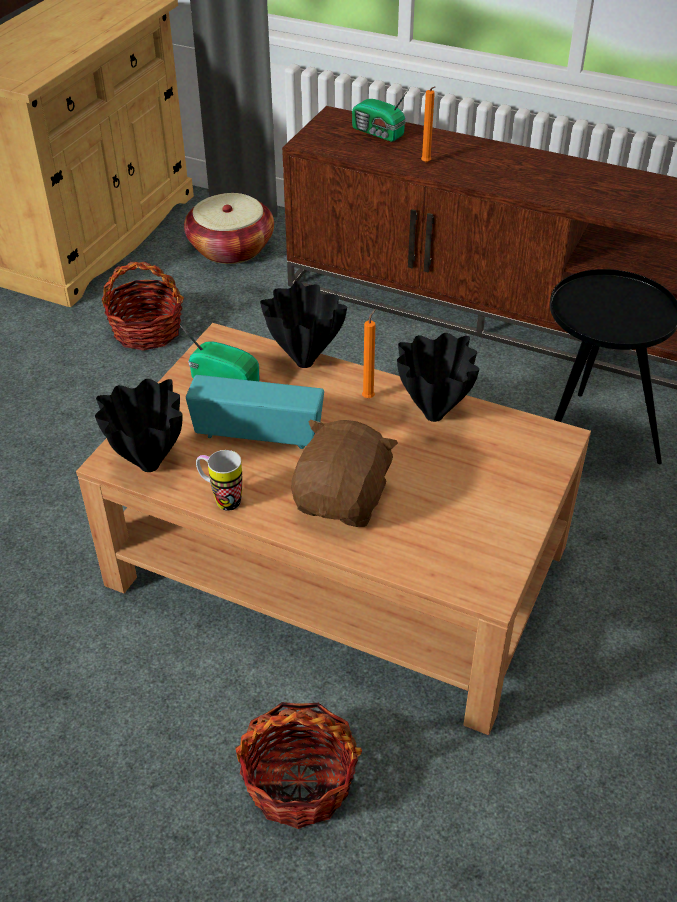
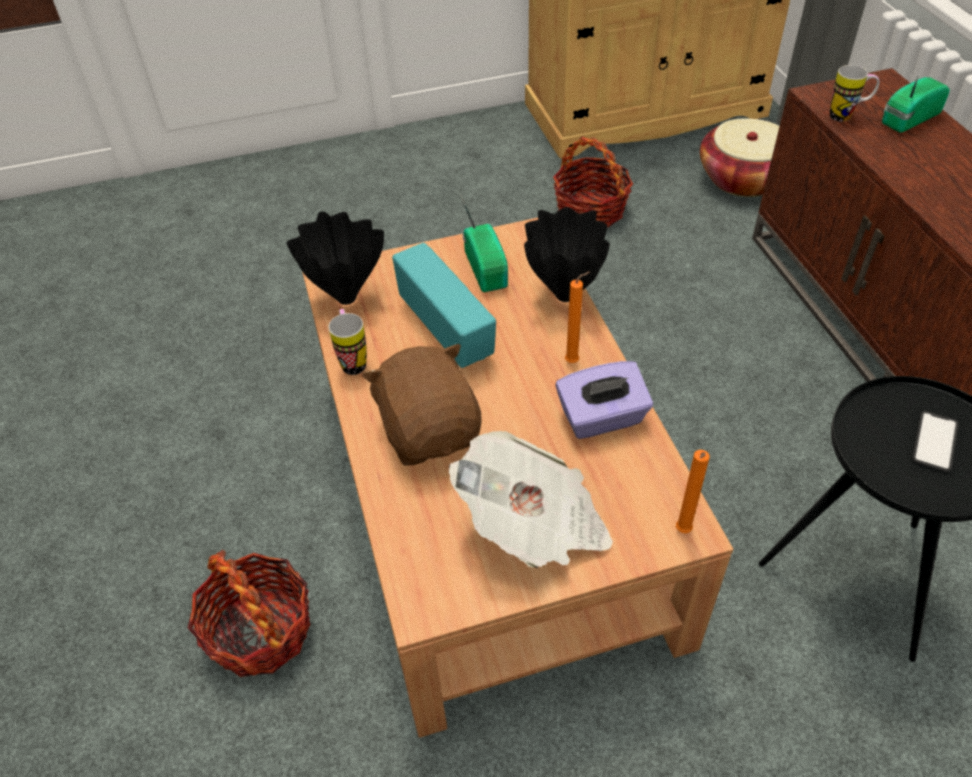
camera: 50 degrees right, 5 degrees up
brown plush toy [291,419,398,527] -> brown plush toy turned 90 degrees counterclockwise [362,344,482,466]
radio [352,86,411,142] -> radio turned 60 degrees clockwise [882,77,950,133]
black vase [397,333,479,422] -> purple tissue box [556,361,653,439]
orange candle [421,86,435,163] -> orange candle moved to [676,450,710,533]
none -> newspaper [449,431,613,568]
none -> mug [830,65,880,122]
none -> phone [912,411,959,472]

